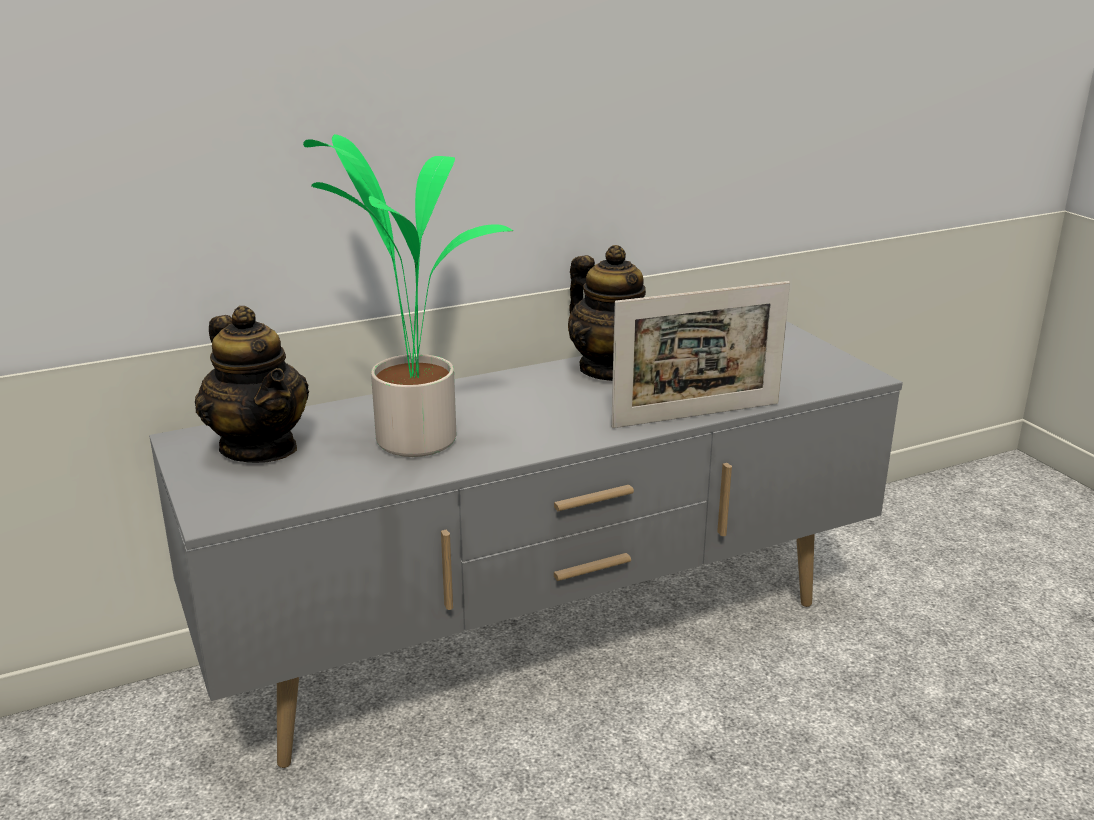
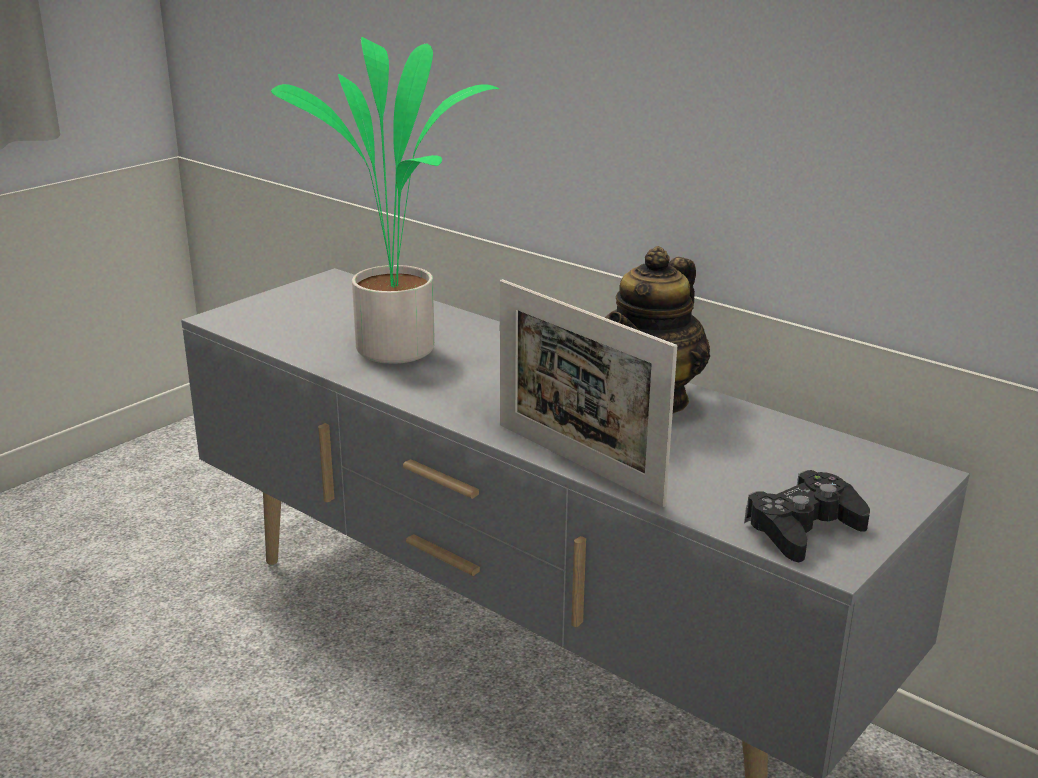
camera: 65 degrees right, 0 degrees up
teapot [195,306,309,463] -> none
none -> black game controller [744,470,870,562]

